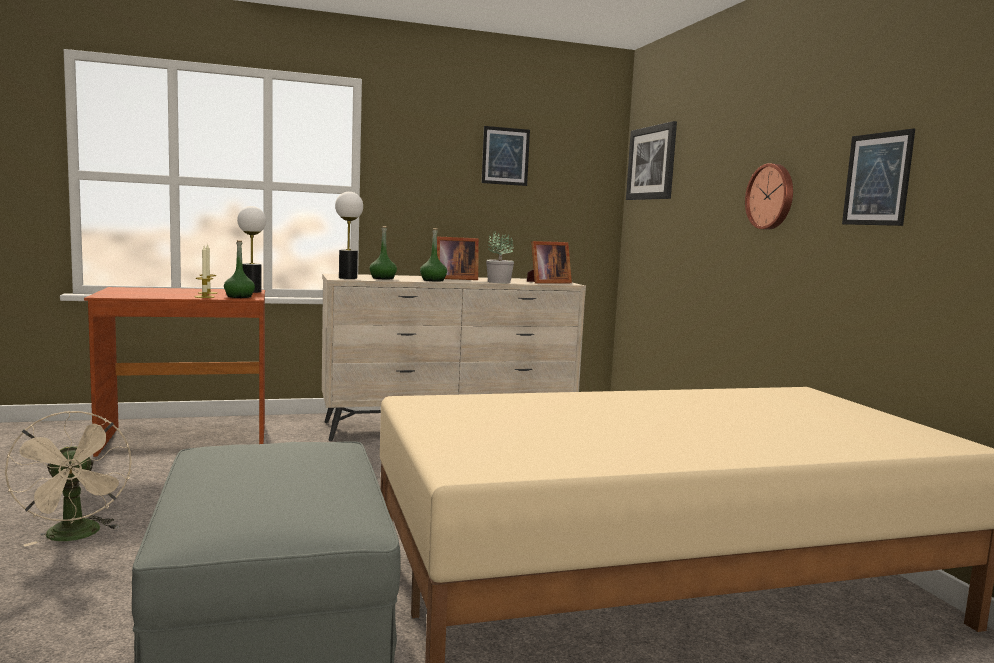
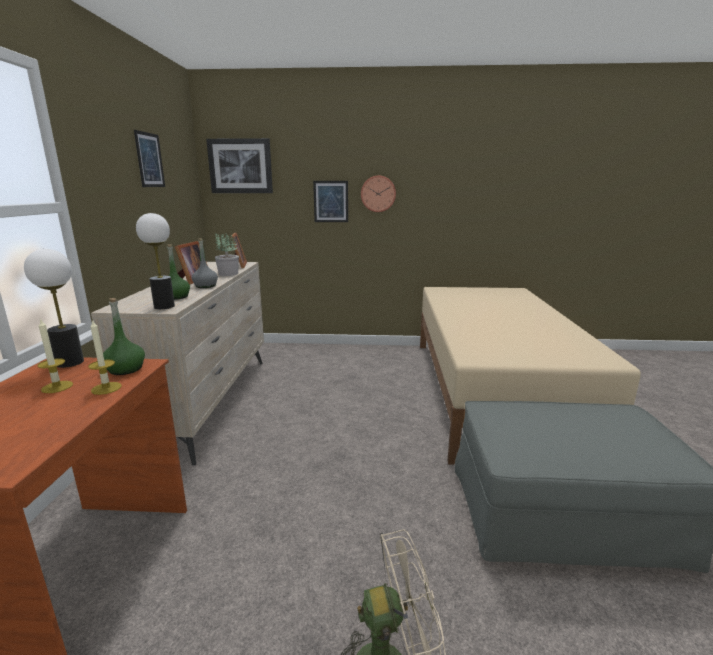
camera: 70 degrees left, 10 degrees up
green bottle [420,228,447,282] -> grey bottle [192,238,218,288]
picture [842,128,915,226] -> picture moved to [313,181,348,222]

